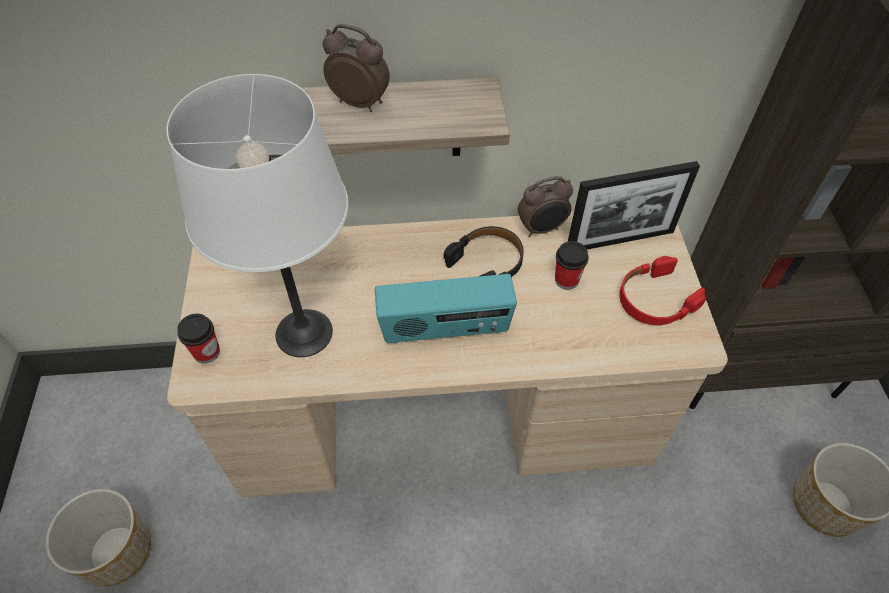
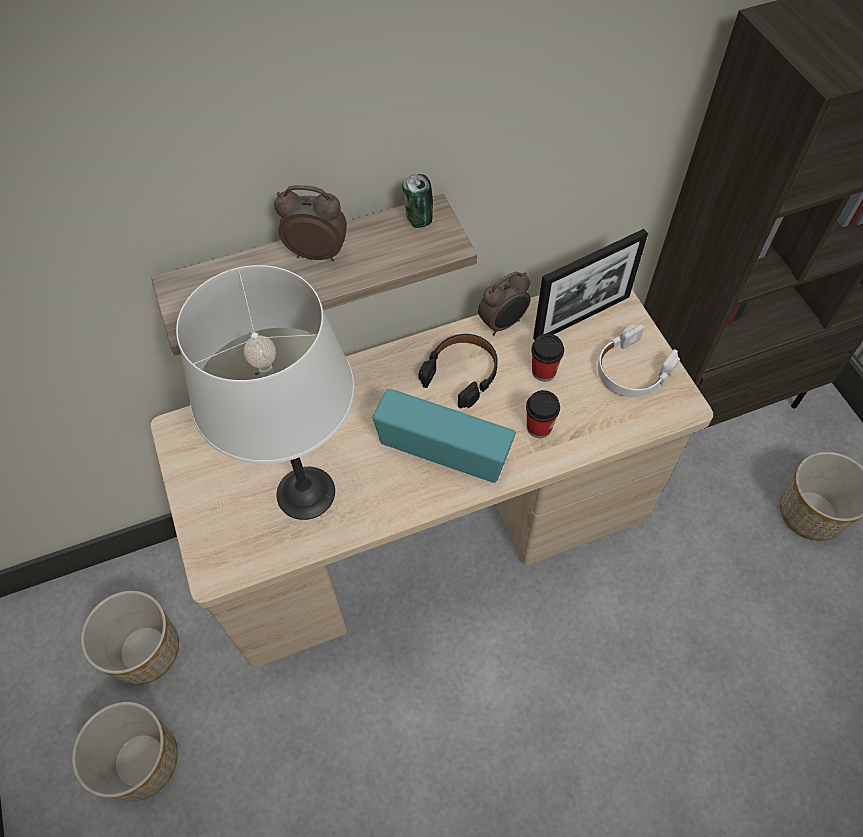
camera: 15 degrees left, 5 degrees up
cup [177,313,220,364] -> cup moved to [526,390,560,438]
radio [375,274,517,343] -> radio turned 135 degrees counterclockwise [373,389,516,483]
red headphones [619,256,706,325] -> white headphones [598,325,680,397]
none -> planter [81,591,179,685]
none -> can [402,174,433,228]

